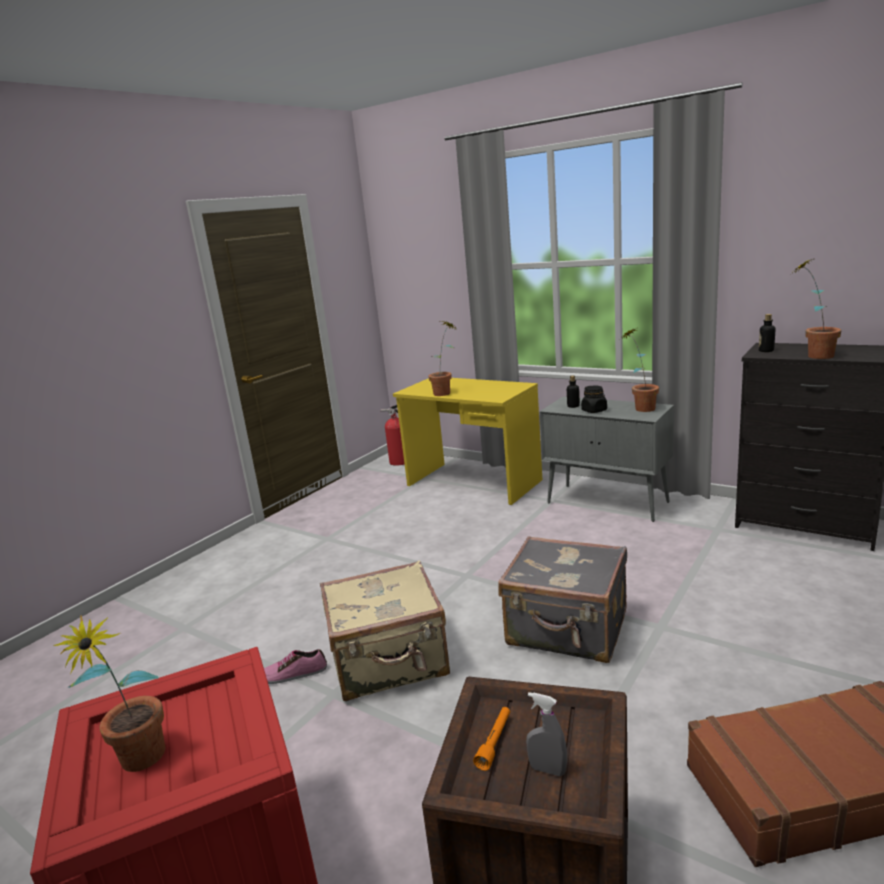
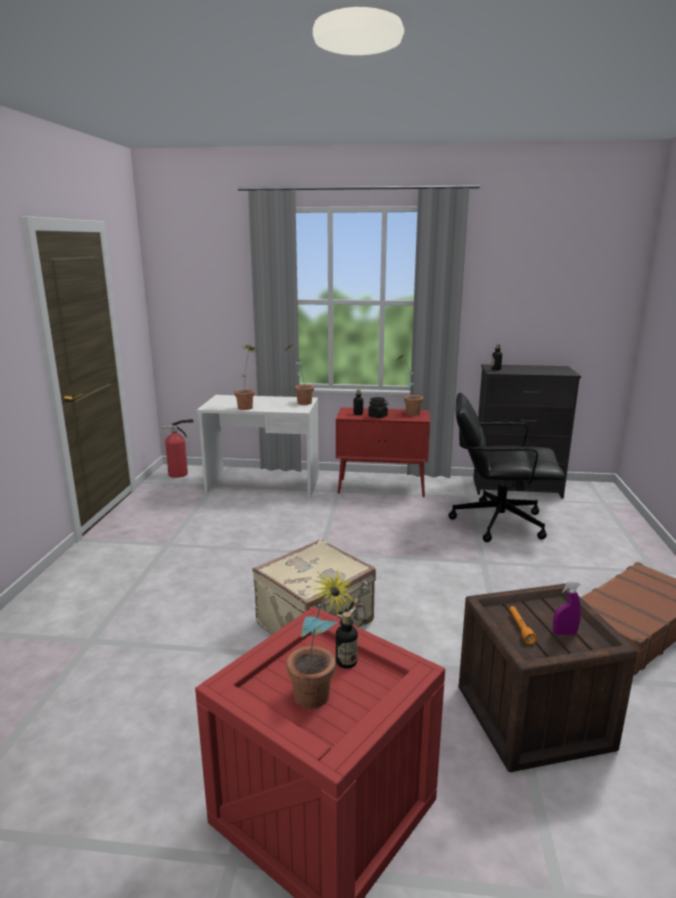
camera: 30 degrees left, 0 degrees up
shoe [264,649,327,684] -> none
yellow desk [393,378,542,505] -> white desk [197,395,319,498]
grey suitcase [498,536,627,663] -> none
grey spray bottle [526,692,567,776] -> purple spray bottle [553,581,581,635]
grey cabinet [539,396,674,522] -> red cabinet [336,407,430,498]
potted plant [793,257,841,359] -> potted plant moved to [285,343,314,405]
none -> bottle [336,612,358,669]
none -> black office chair [449,393,565,542]

